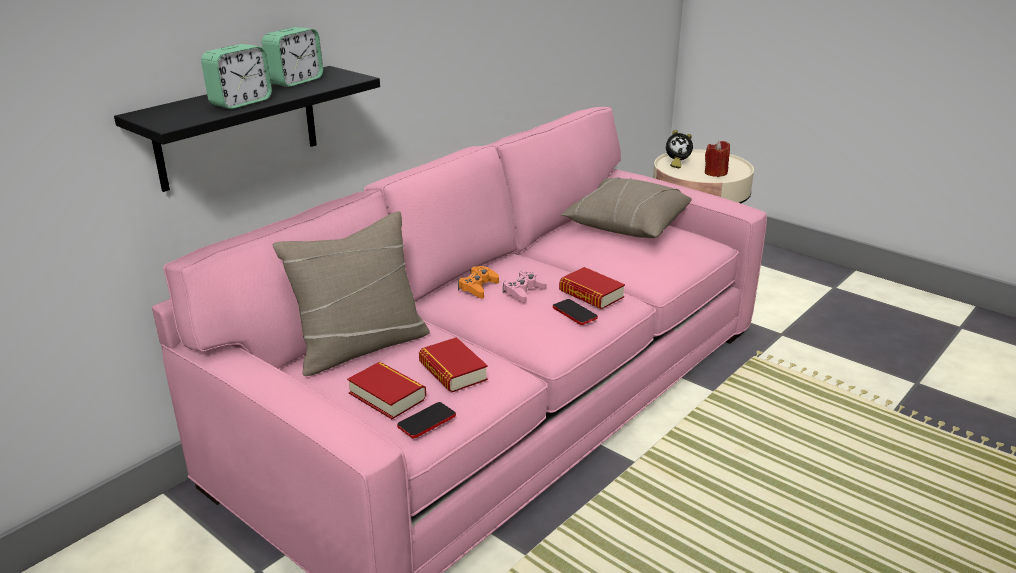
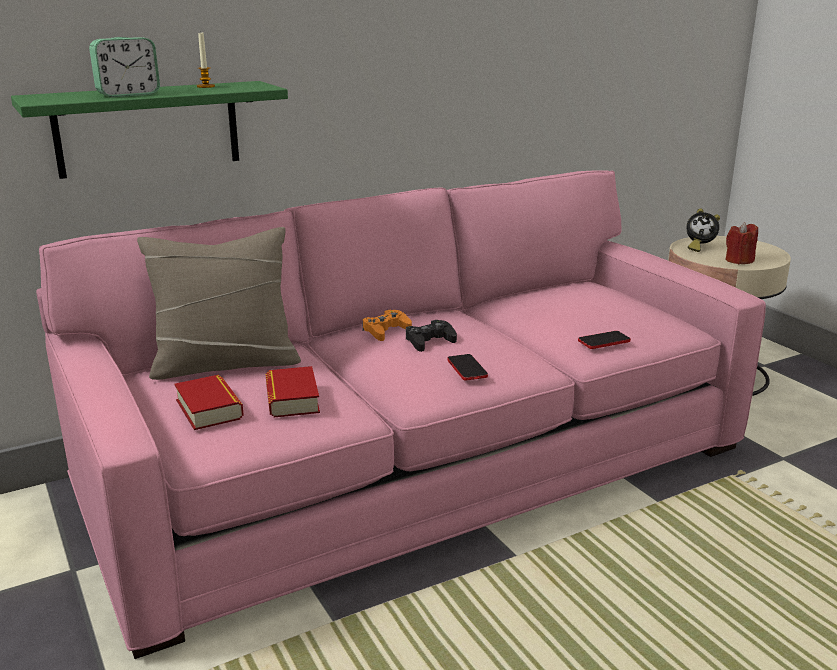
camera: 20 degrees right, 5 degrees down
black shelf [114,66,380,192] -> green shelf [11,81,288,179]
alarm clock [262,27,323,87] -> candle [197,33,215,88]
phone [397,402,456,438] -> phone moved to [578,331,631,349]
pink game controller [503,270,547,303] -> black game controller [406,320,457,352]
book [559,267,625,309] -> none
beige pillow [561,177,692,238] -> none

